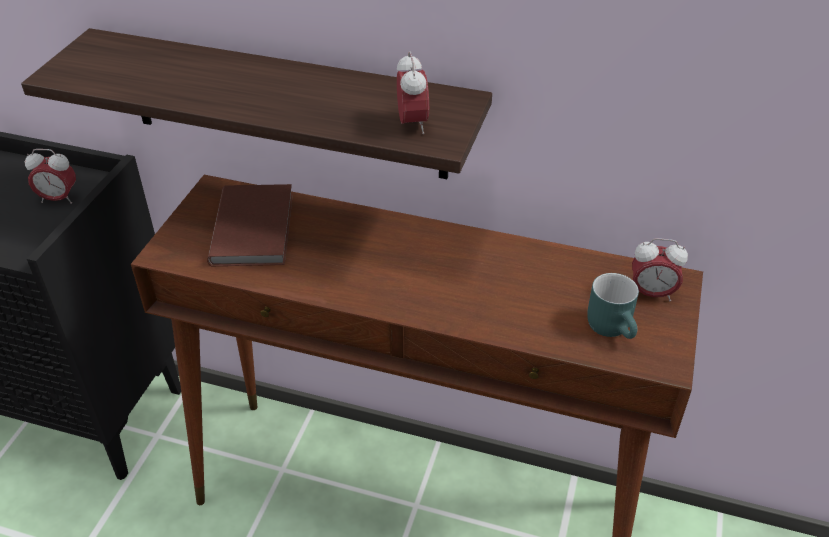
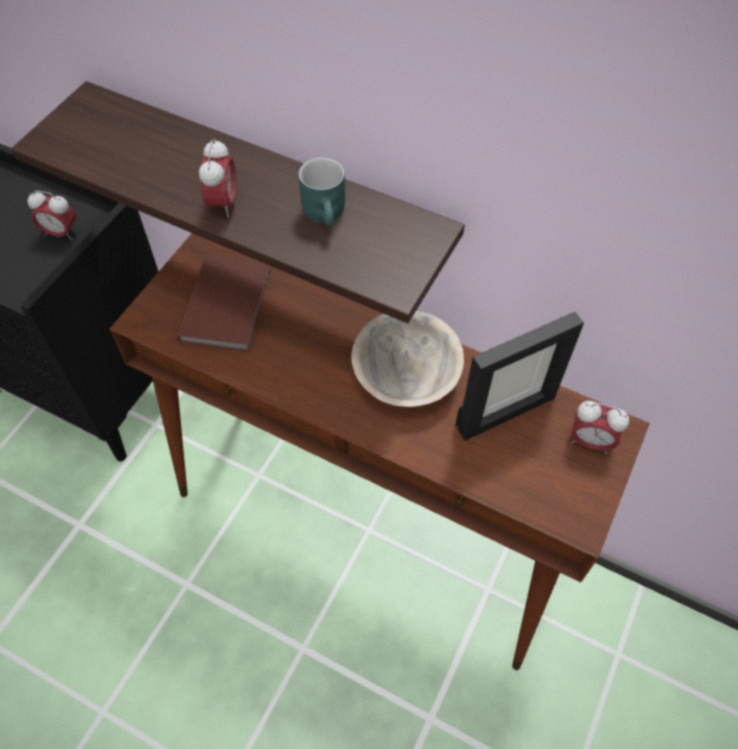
camera: 10 degrees right, 15 degrees up
alarm clock [397,51,429,134] -> alarm clock moved to [199,138,236,217]
turquoise mug [587,273,639,339] -> turquoise mug moved to [299,157,345,227]
none -> beige bowl [351,311,464,407]
none -> picture frame [455,312,584,441]

